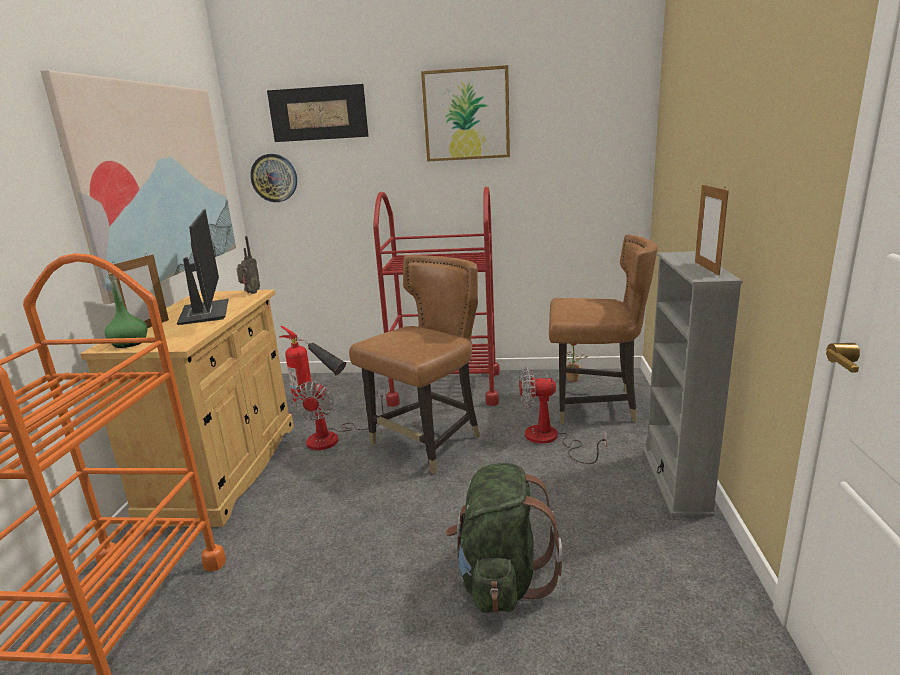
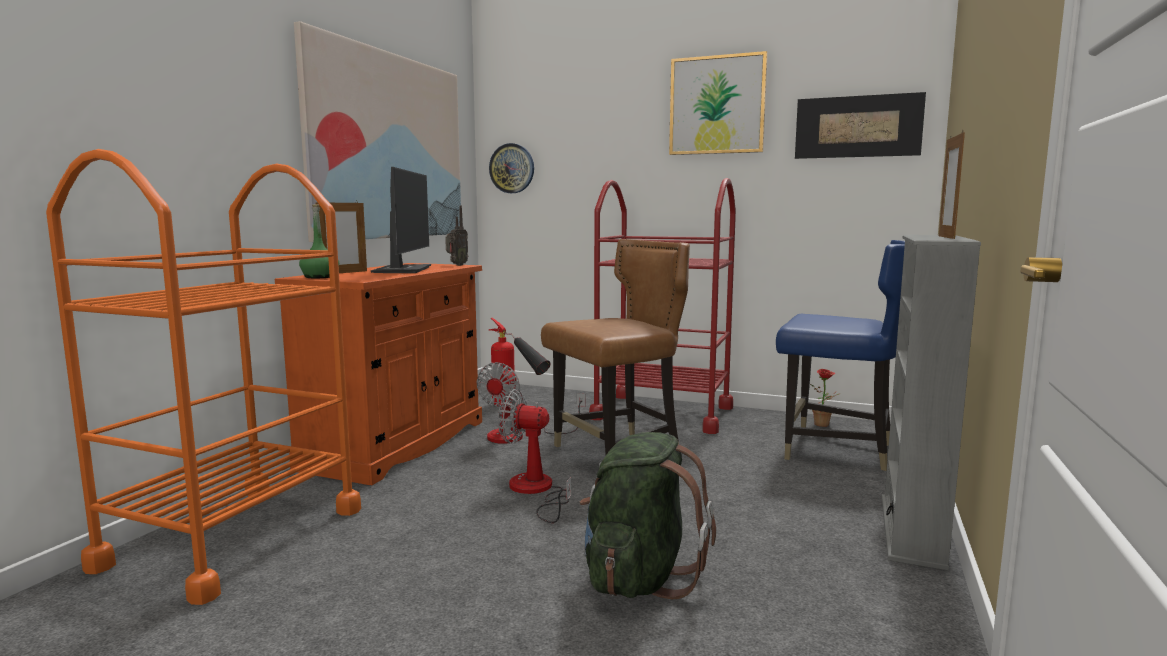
camera: 15 degrees right, 10 degrees down
beige cabinet [80,290,294,527] -> orange cabinet [275,263,482,485]
picture [267,84,369,142] -> picture moved to [795,92,926,159]
fan [519,367,607,464] -> fan moved to [498,389,571,523]
brown chair [549,235,658,424] -> blue chair [776,240,905,471]

